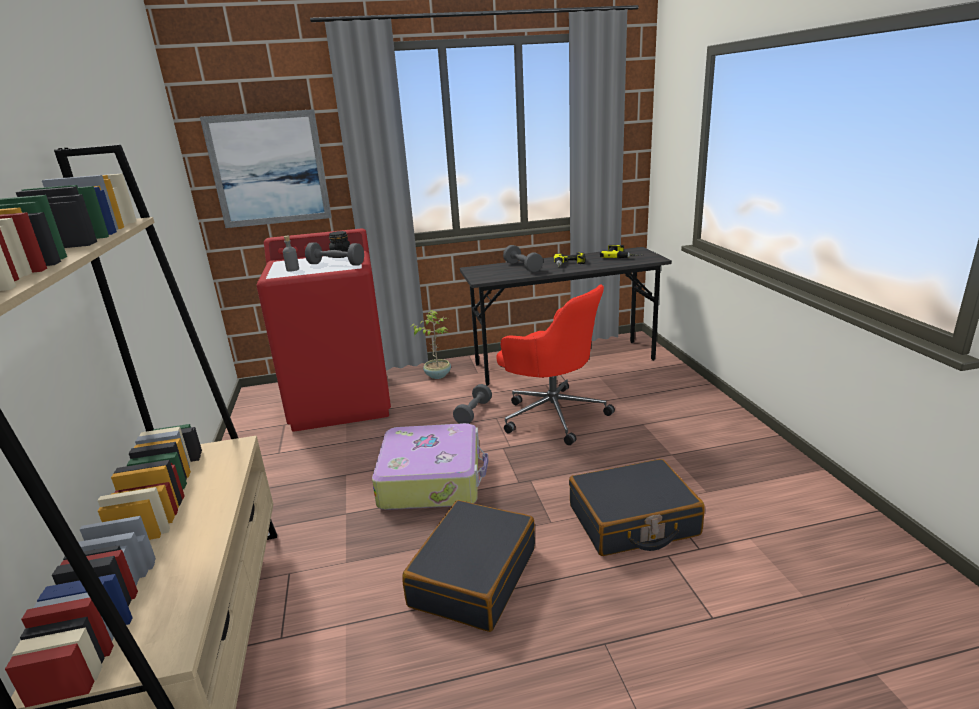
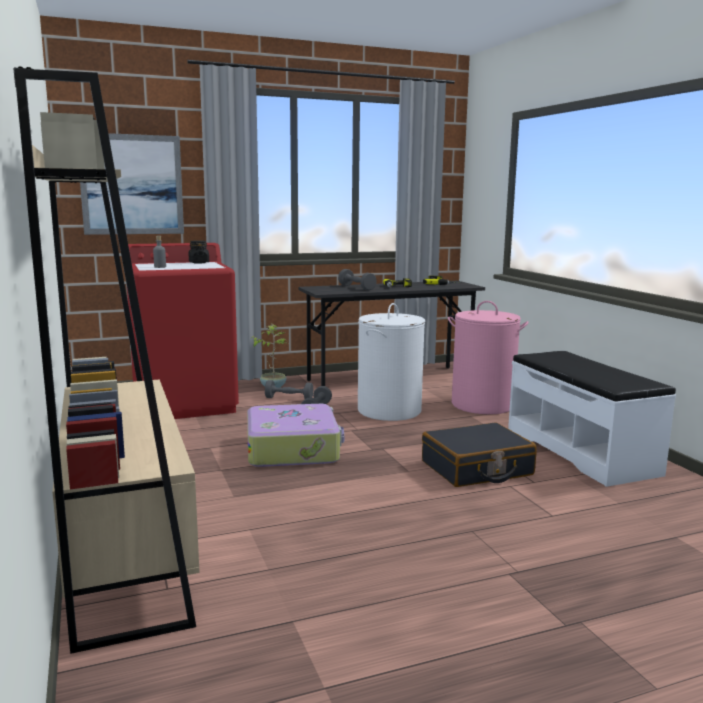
camera: 10 degrees left, 10 degrees down
grey dumbbell [305,243,364,266] -> grey dumbbell moved to [265,380,313,399]
black suitcase [402,500,535,632] -> none
red office chair [496,284,615,445] -> white laundry basket [358,303,425,421]
none -> pink laundry basket [448,301,529,414]
none -> white bench [508,351,676,487]

